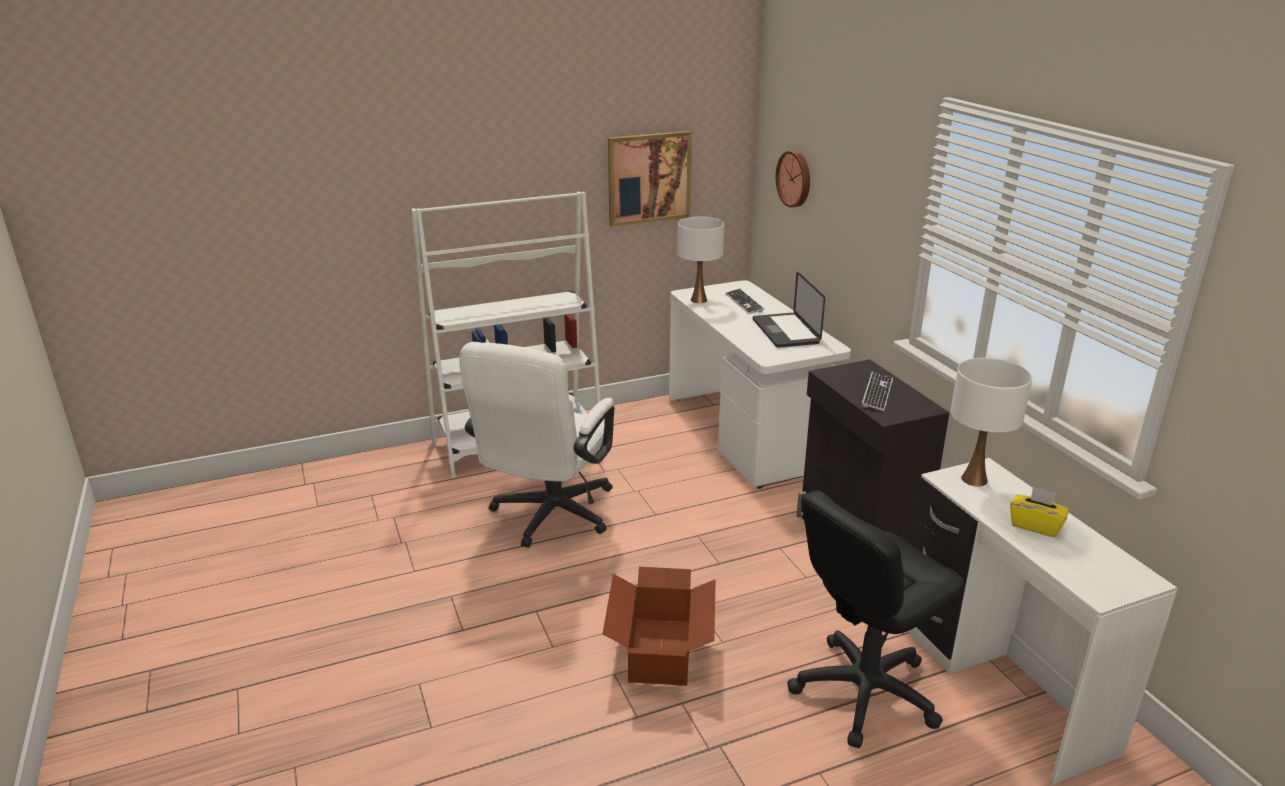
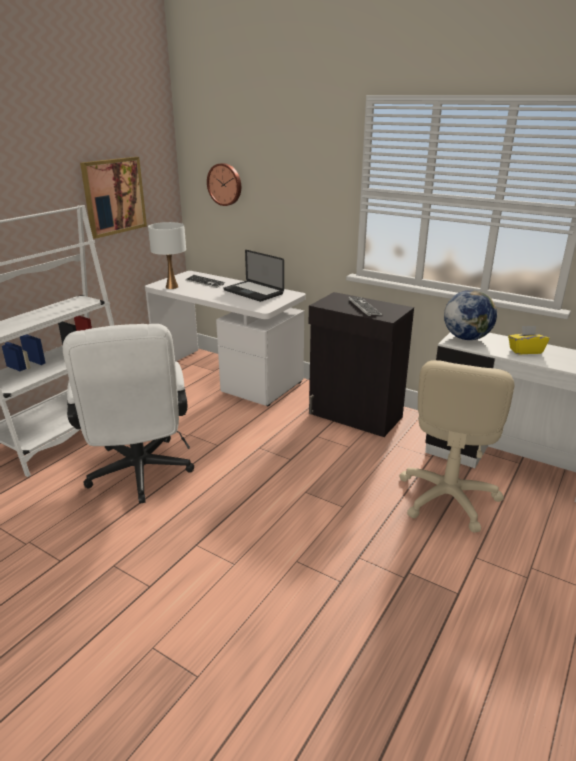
camera: 35 degrees left, 0 degrees up
cardboard box [603,567,716,686] -> none
black office chair [787,490,965,748] -> beige office chair [399,360,514,533]
white table lamp [951,358,1032,486] -> globe [444,290,497,340]

